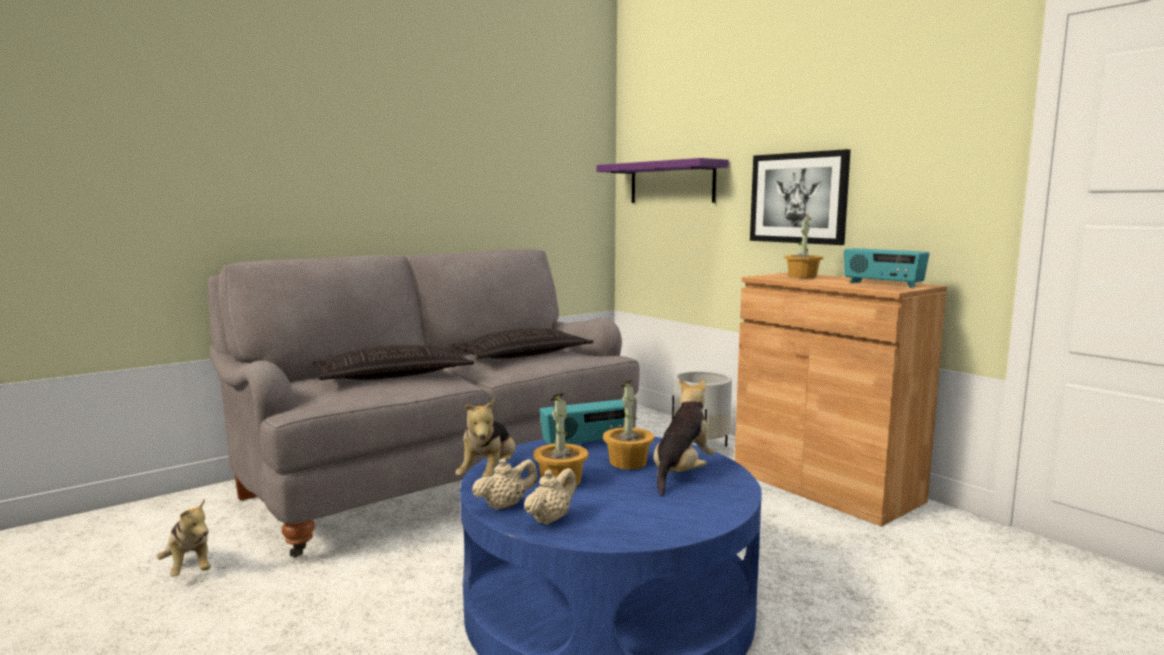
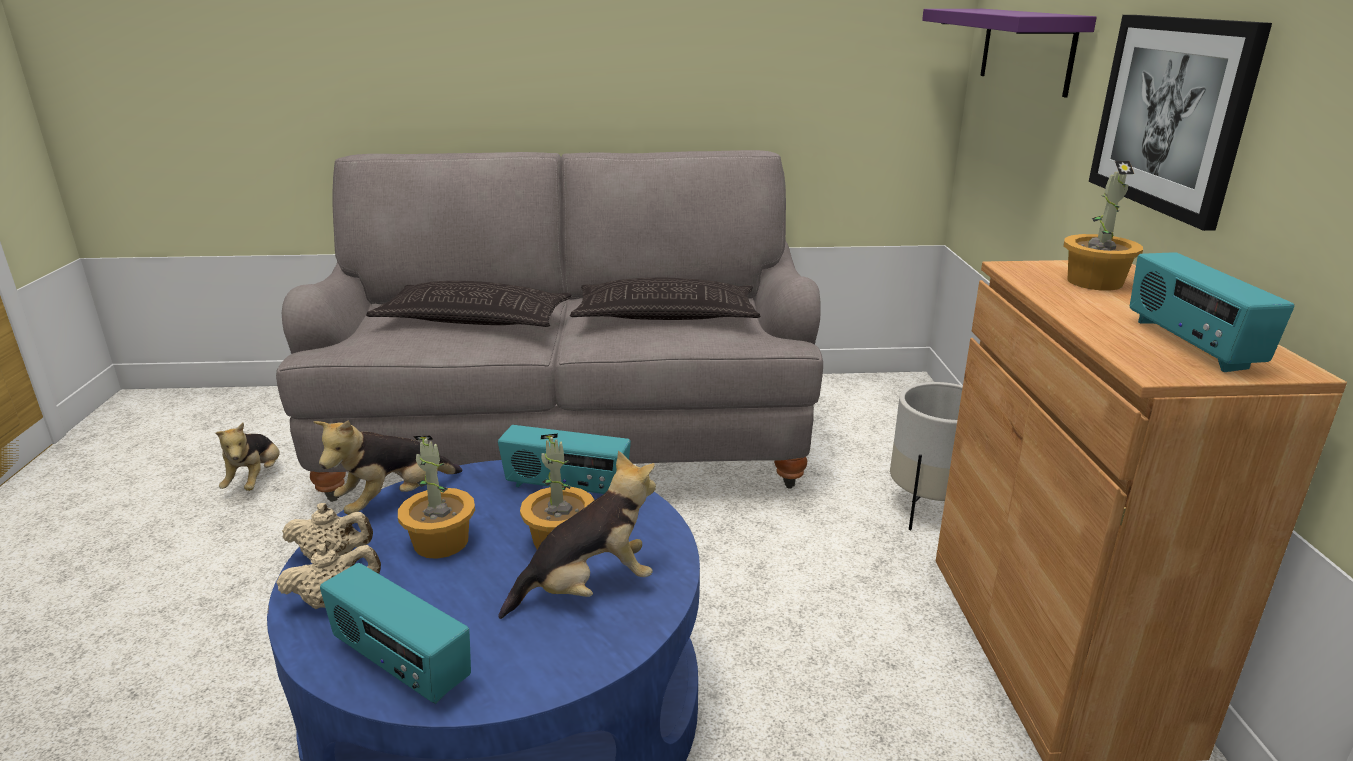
camera: 35 degrees right, 15 degrees up
none -> radio [320,563,471,704]

